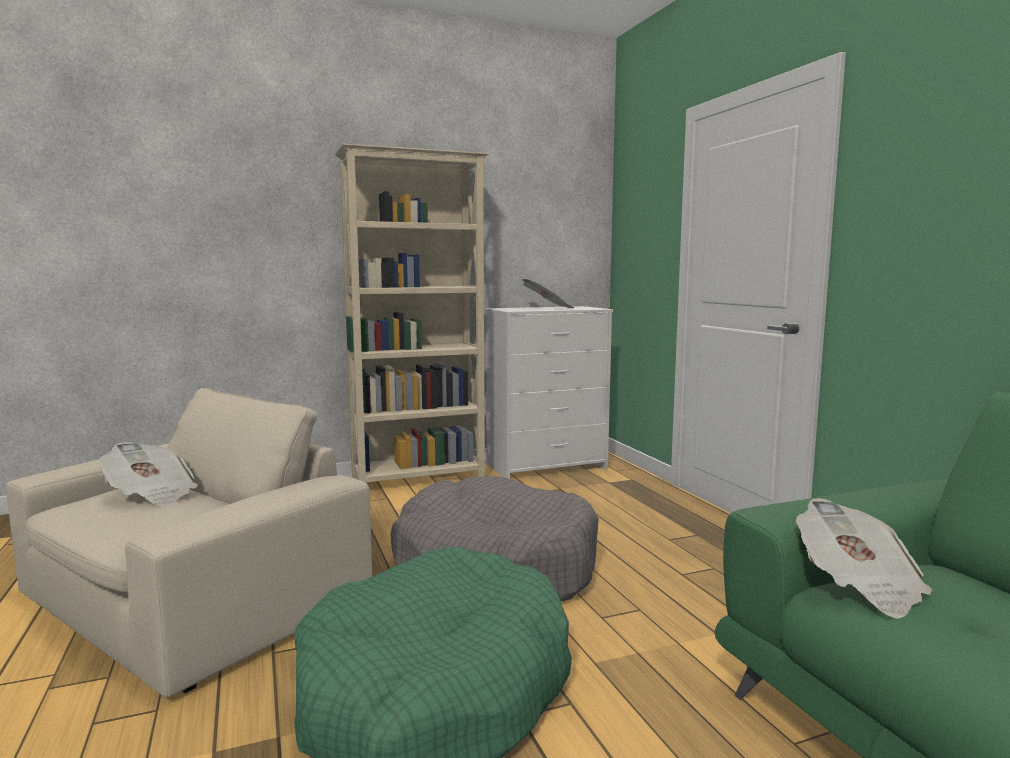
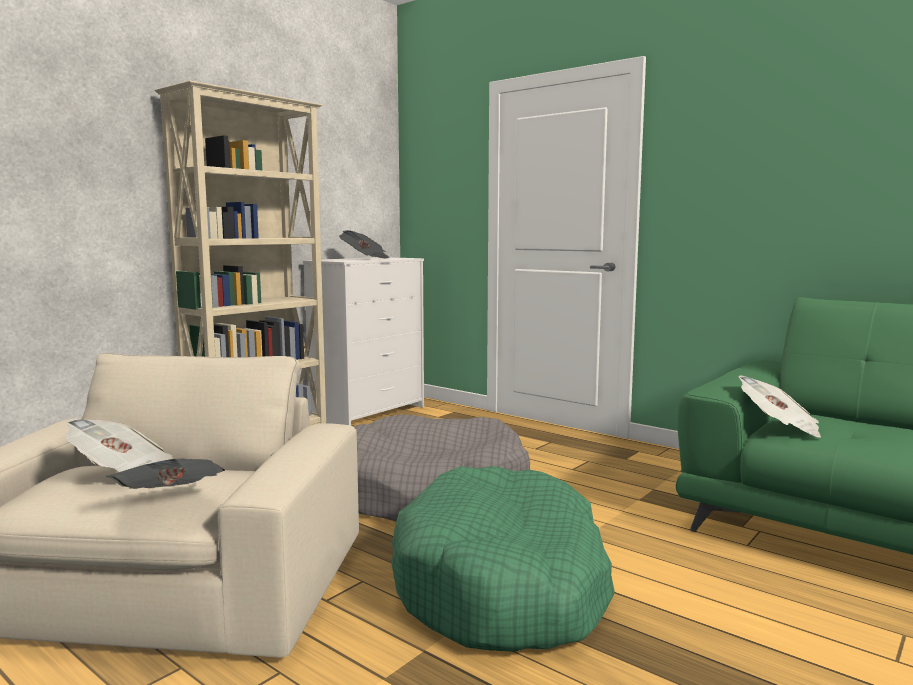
camera: 30 degrees left, 0 degrees up
none -> newspaper [106,459,225,489]

